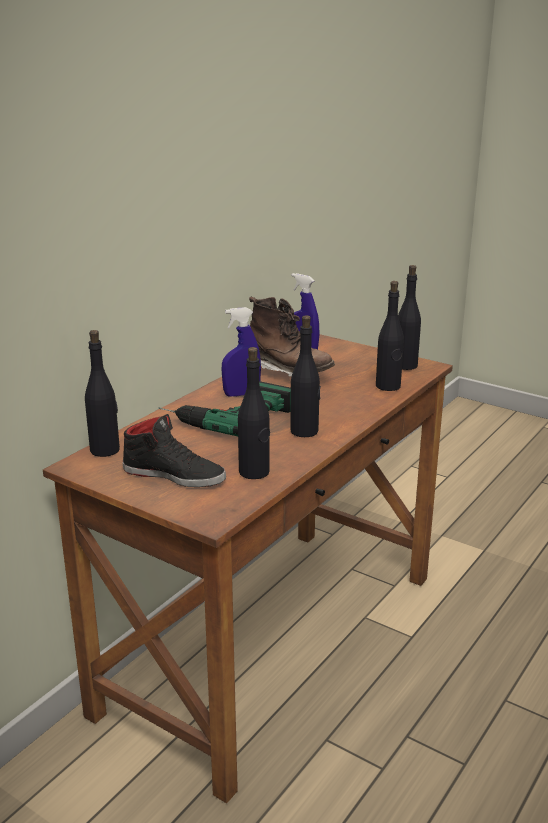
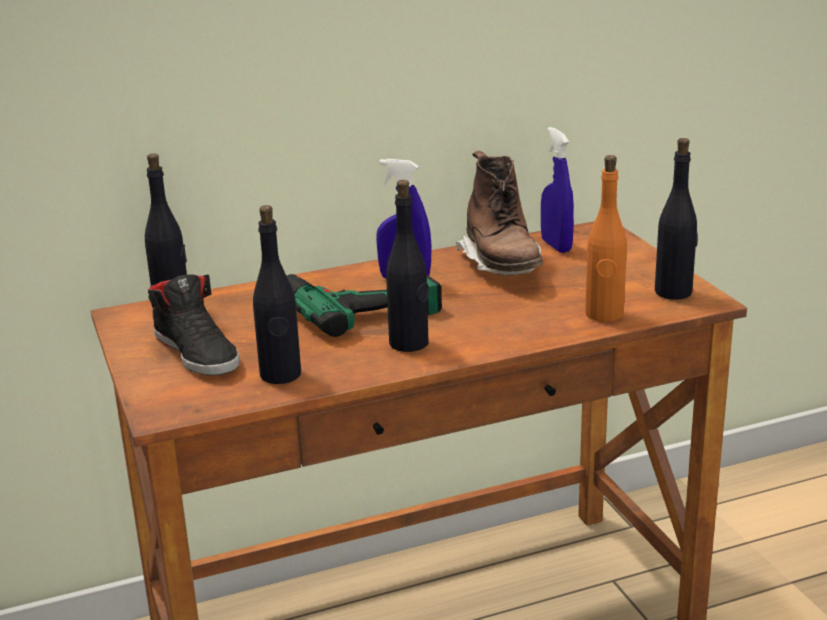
camera: 35 degrees right, 0 degrees up
black bottle [376,281,404,391] -> orange bottle [585,155,627,322]

